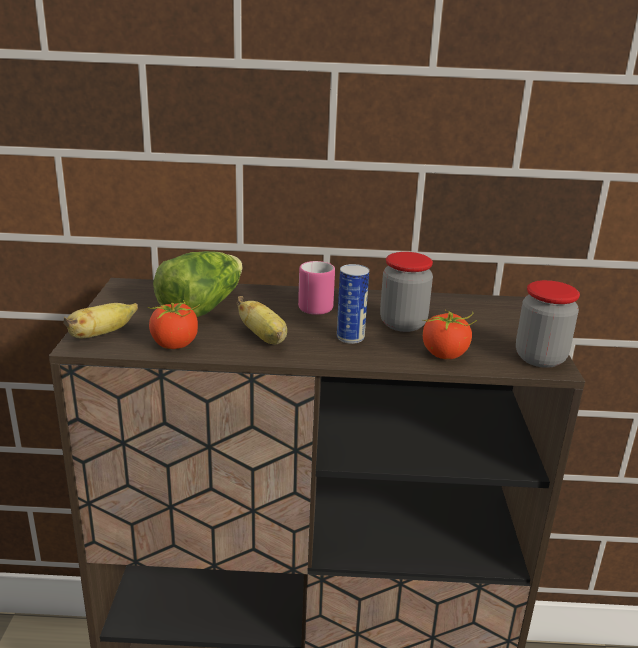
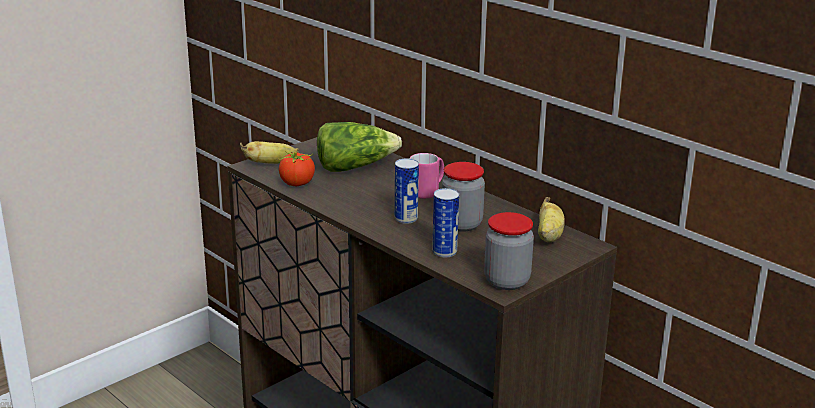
camera: 45 degrees right, 0 degrees up
banana [236,296,287,345] -> banana moved to [538,197,565,243]
tomato [422,310,477,359] -> can [432,188,459,258]

